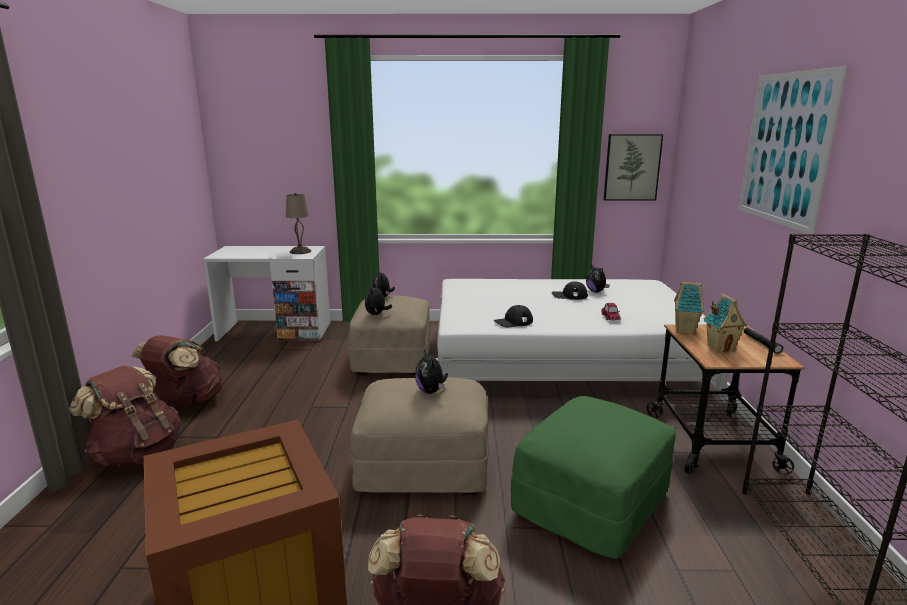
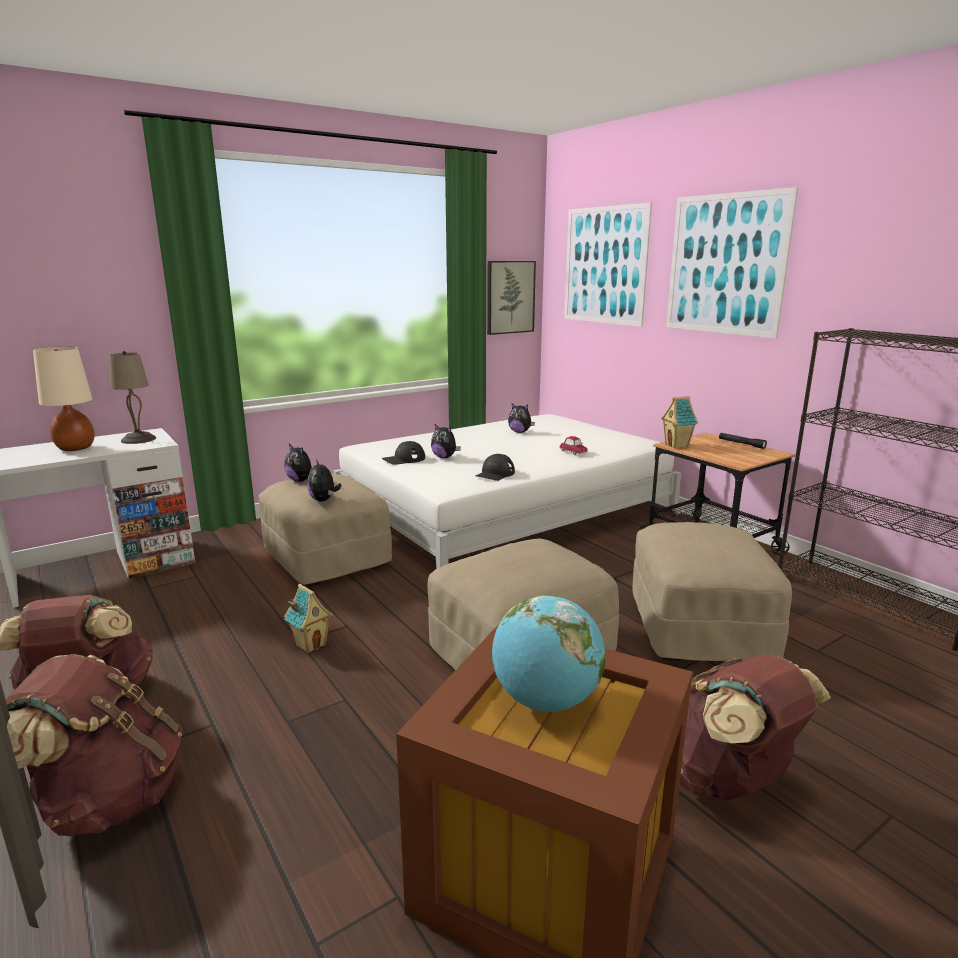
camera: 35 degrees left, 0 degrees up
plush toy [415,349,448,394] -> plush toy moved to [431,424,461,458]
green ottoman [511,396,676,559] -> beige ottoman [632,522,792,661]
black cap [552,282,588,300] -> black cap moved to [382,441,425,465]
toy house [703,294,747,353] -> toy house moved to [284,584,333,653]
none -> beige table lamp [33,346,95,451]
none -> globe [492,595,606,712]
none -> picture [564,202,652,327]

